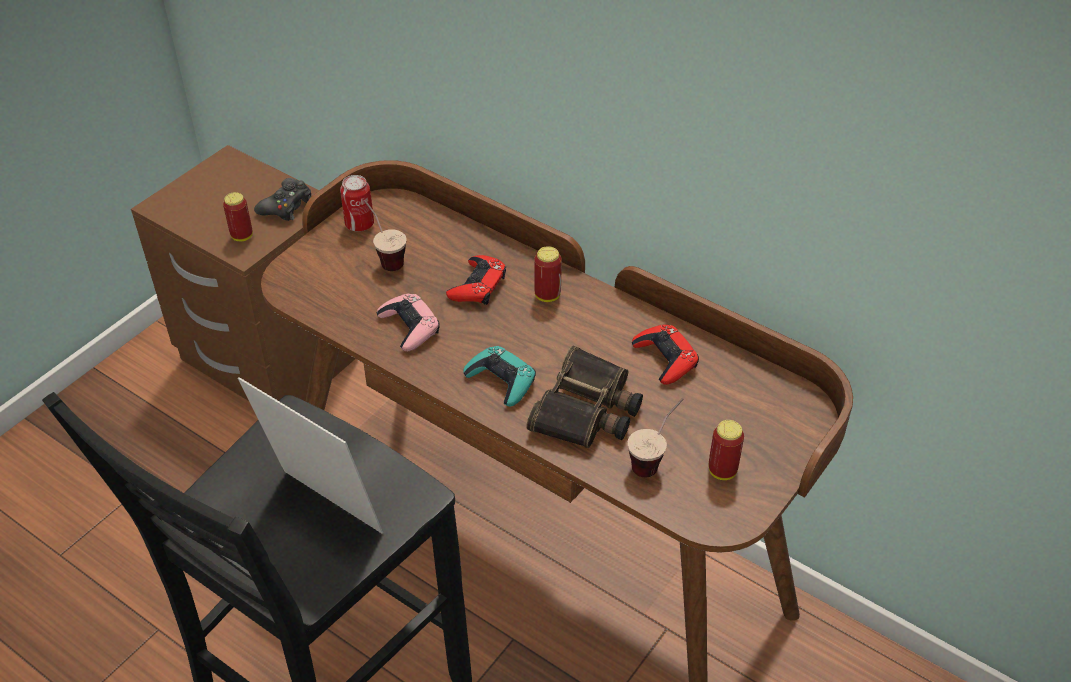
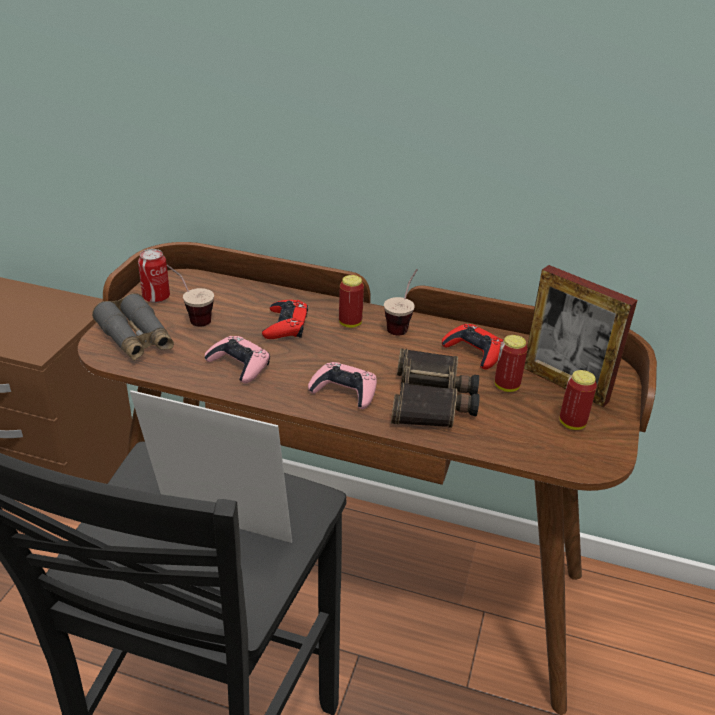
camera: 20 degrees left, 10 degrees down
can [223,192,253,242] -> can moved to [495,335,528,392]
black game controller [254,178,311,221] -> none
turquoise game controller [463,346,536,407] -> pink game controller [308,362,377,409]
cup [628,398,684,477] -> cup moved to [384,269,418,336]
none -> grey binoculars [92,293,174,361]
none -> picture frame [524,265,638,407]

